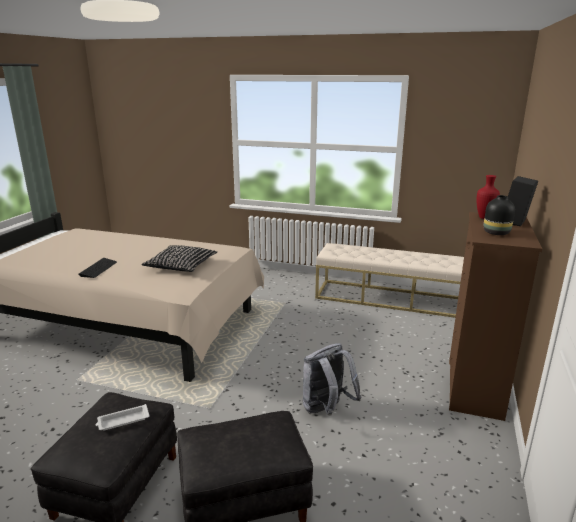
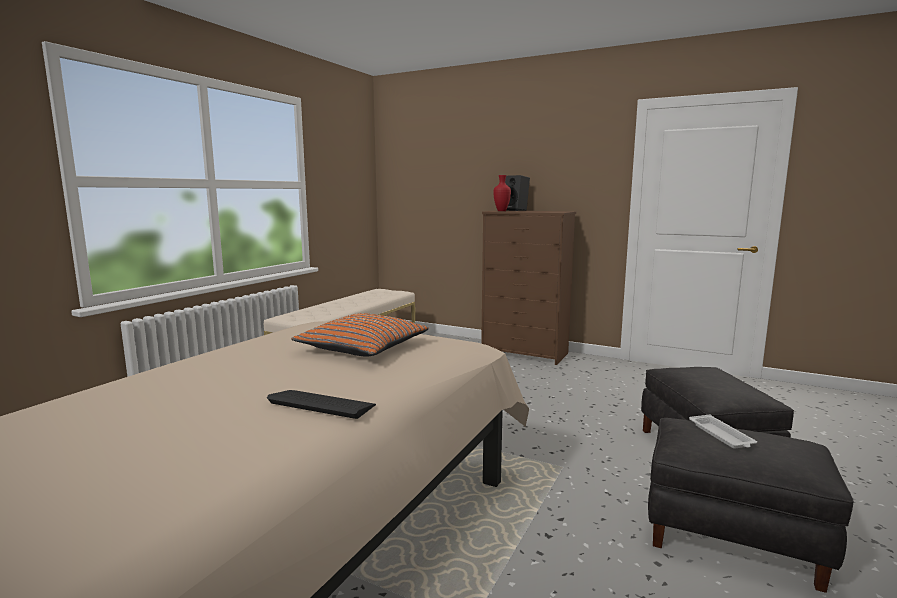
camera: 80 degrees left, 10 degrees down
black pillow [141,245,217,272] -> orange pillow [291,313,429,357]
grey backpack [303,343,361,416] -> none
black vase [484,195,515,235] -> none

